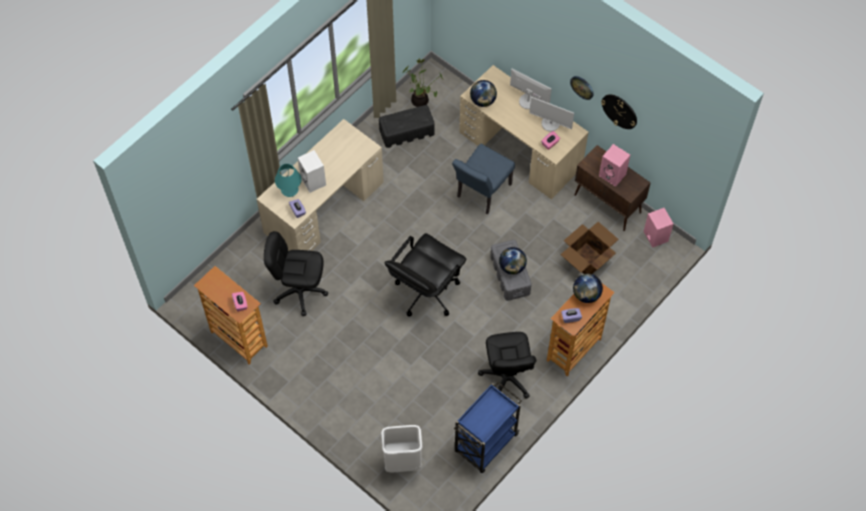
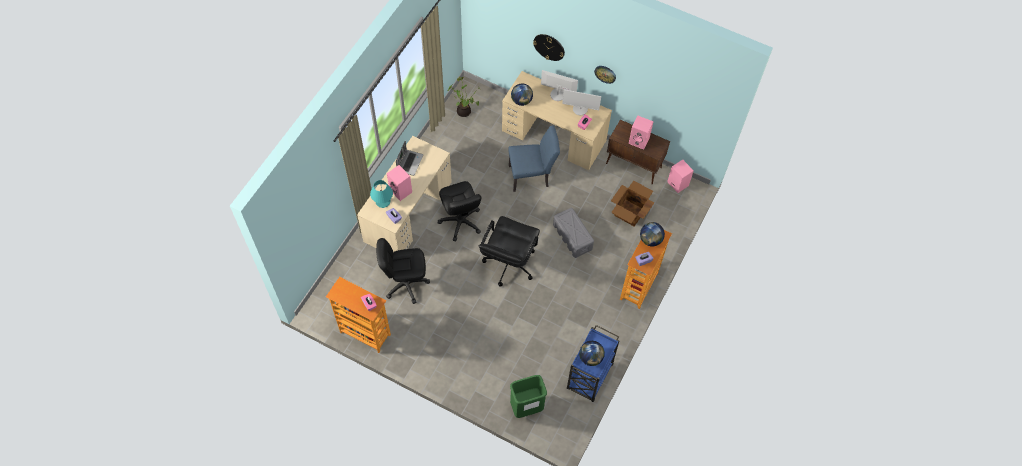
camera: 15 degrees left, 0 degrees up
white speaker [298,150,326,193] -> pink speaker [387,165,412,201]
black storage box [379,105,435,148] -> none
white trash can [381,425,422,472] -> green trash can [510,375,547,418]
blue chair [452,144,515,214] -> blue chair turned 120 degrees counterclockwise [508,125,560,192]
black office chair [478,332,536,398] -> black office chair moved to [438,181,482,241]
globe [499,247,527,275] -> globe moved to [579,341,605,366]
wall clock [601,94,637,129] -> wall clock moved to [533,34,565,61]
none -> laptop [396,140,423,176]

